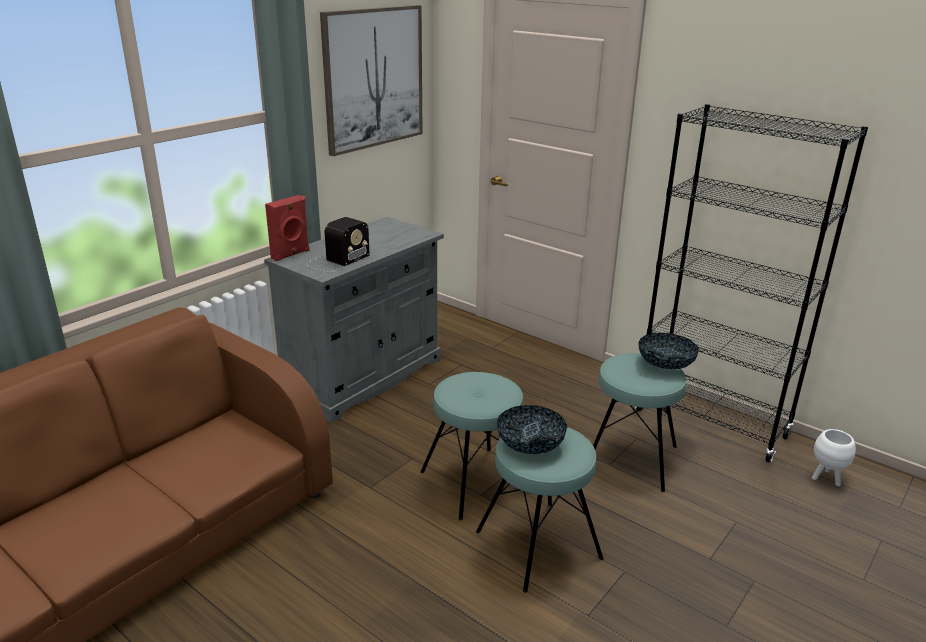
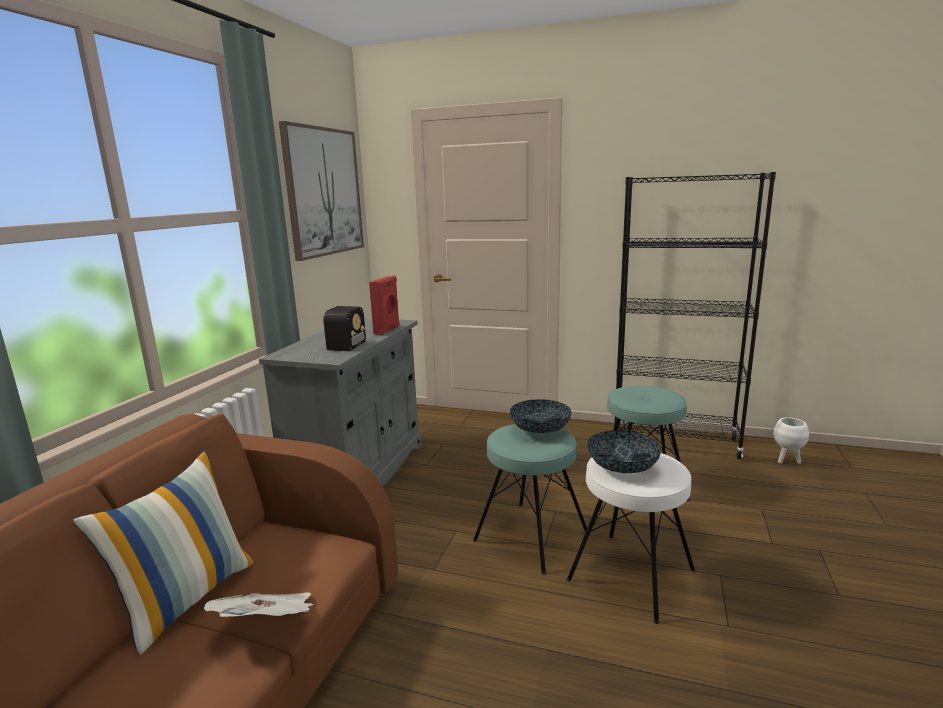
camera: 20 degrees left, 10 degrees down
red speaker [265,195,309,261] -> red speaker moved to [369,276,400,336]
turquoise stool [476,427,604,592] -> white stool [567,453,695,624]
bowl [638,333,699,369] -> bowl moved to [510,399,572,433]
none -> pillow [73,451,255,655]
none -> newspaper [204,592,313,617]

